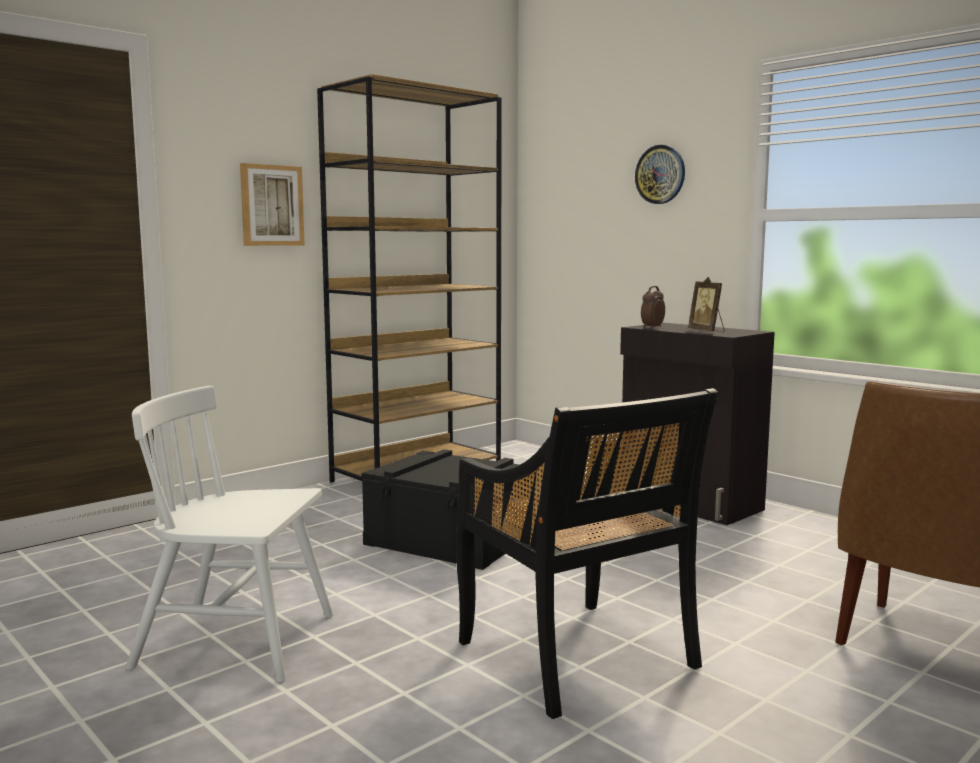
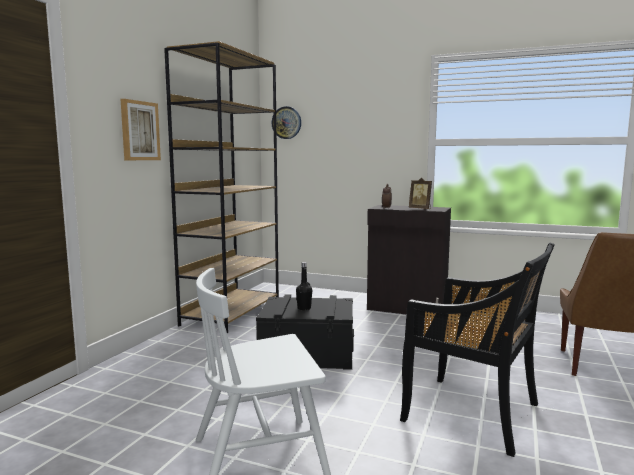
camera: 25 degrees left, 0 degrees up
wall clock [635,145,685,204] -> wall clock moved to [272,106,301,139]
none -> black bottle [296,262,312,311]

